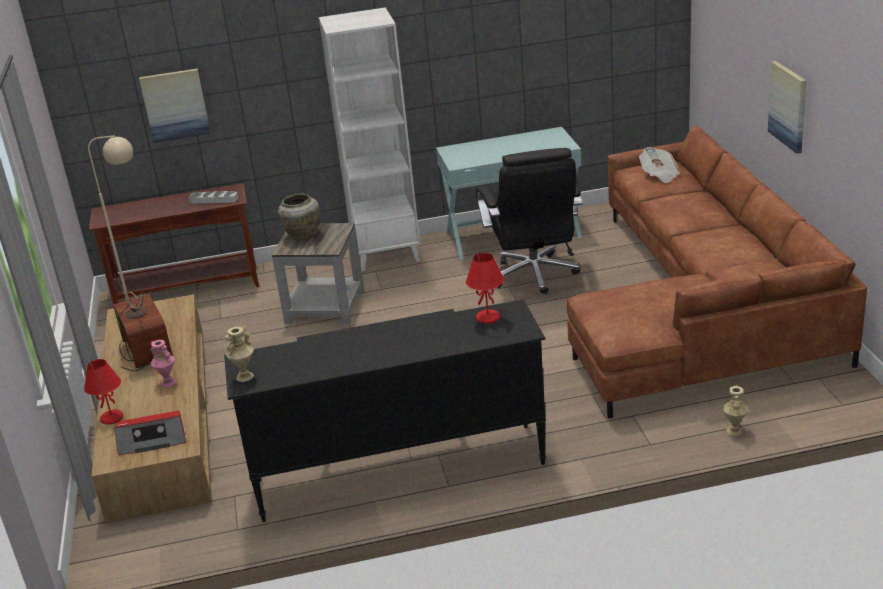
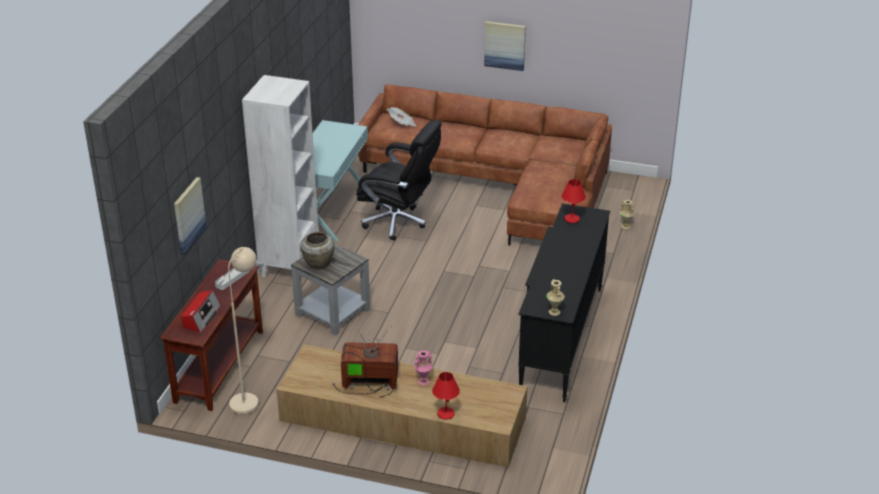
camera: 65 degrees left, 5 degrees up
radio [114,411,186,455] -> radio moved to [181,290,221,333]

